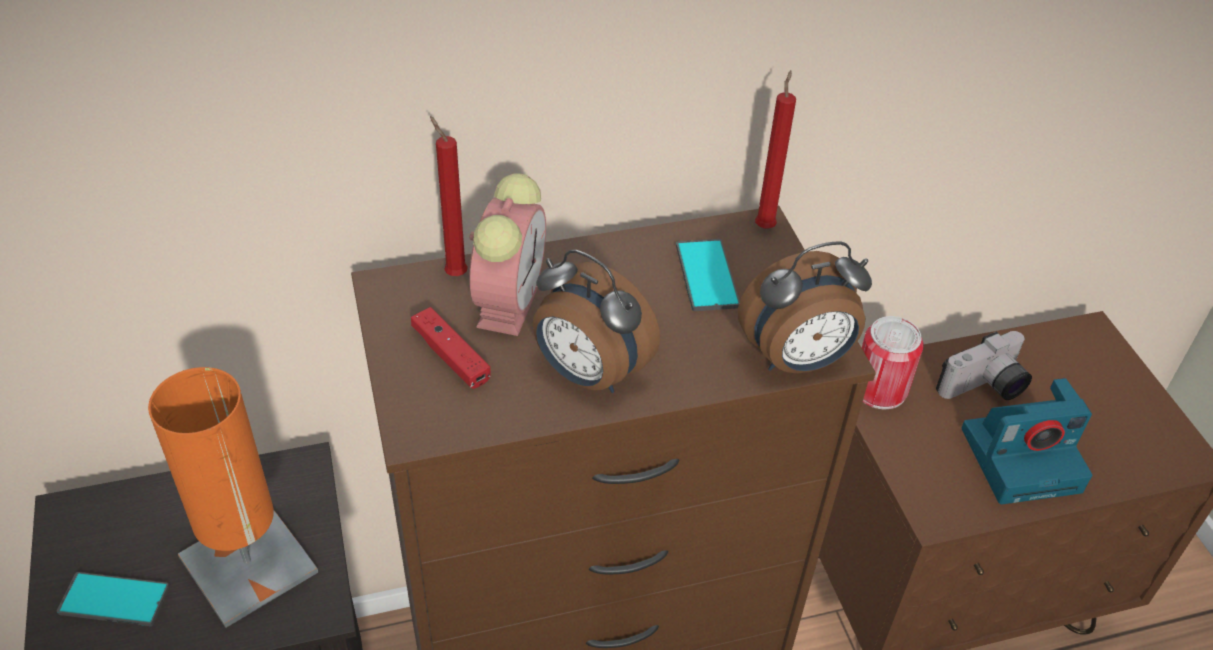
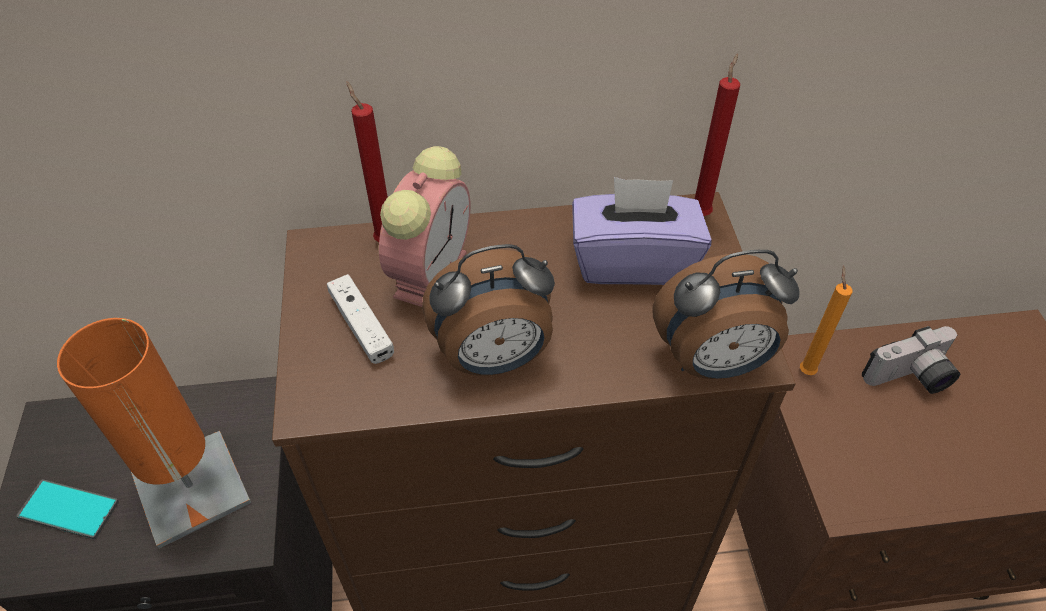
camera: 10 degrees right, 5 degrees up
red game controller [411,307,491,389] -> white game controller [327,274,394,364]
alarm clock [533,250,660,393] -> alarm clock turned 60 degrees counterclockwise [422,244,555,376]
phone [676,239,740,311] -> purple tissue box [572,177,712,285]
can [862,316,924,409] -> orange candle [800,266,852,375]
camera [962,378,1092,504] -> none

